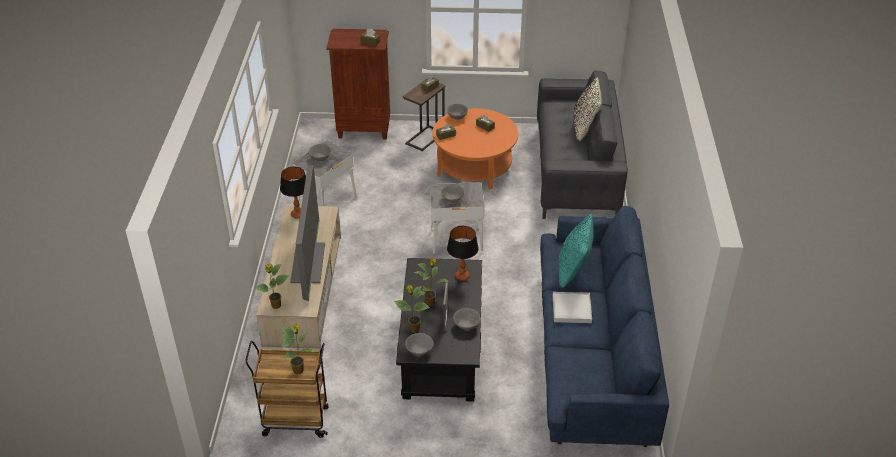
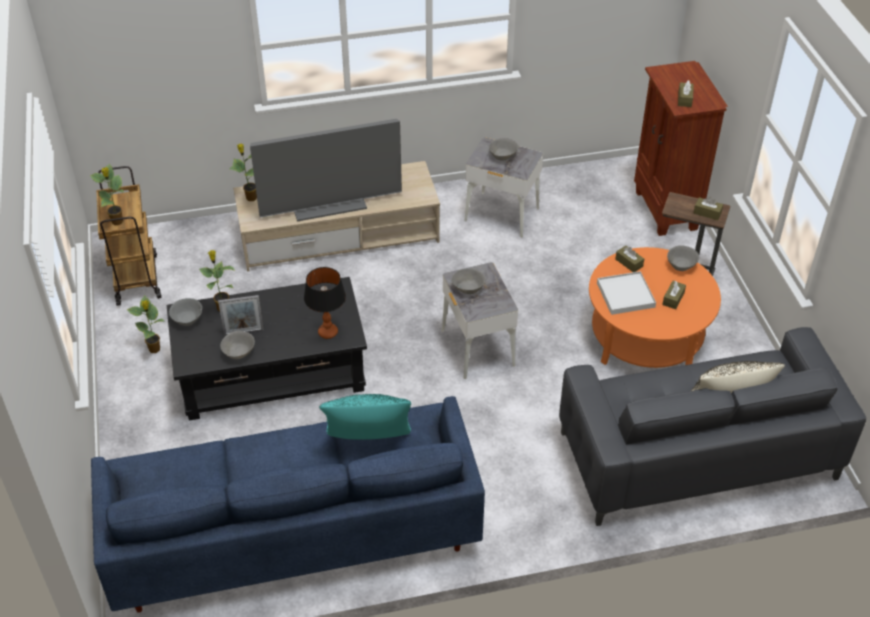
camera: 75 degrees right, 5 degrees up
table lamp [280,167,306,219] -> none
potted plant [413,258,449,307] -> potted plant moved to [127,295,164,353]
white tray [553,292,592,323] -> white tray moved to [597,271,656,315]

